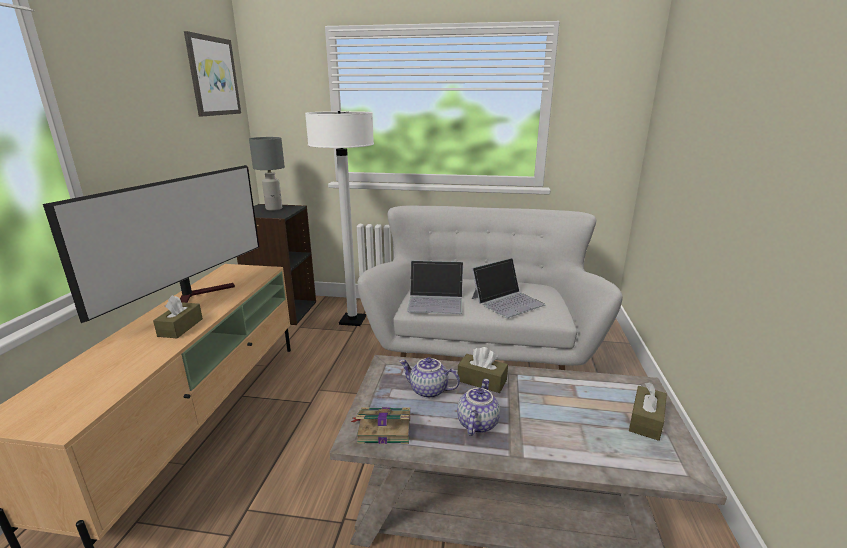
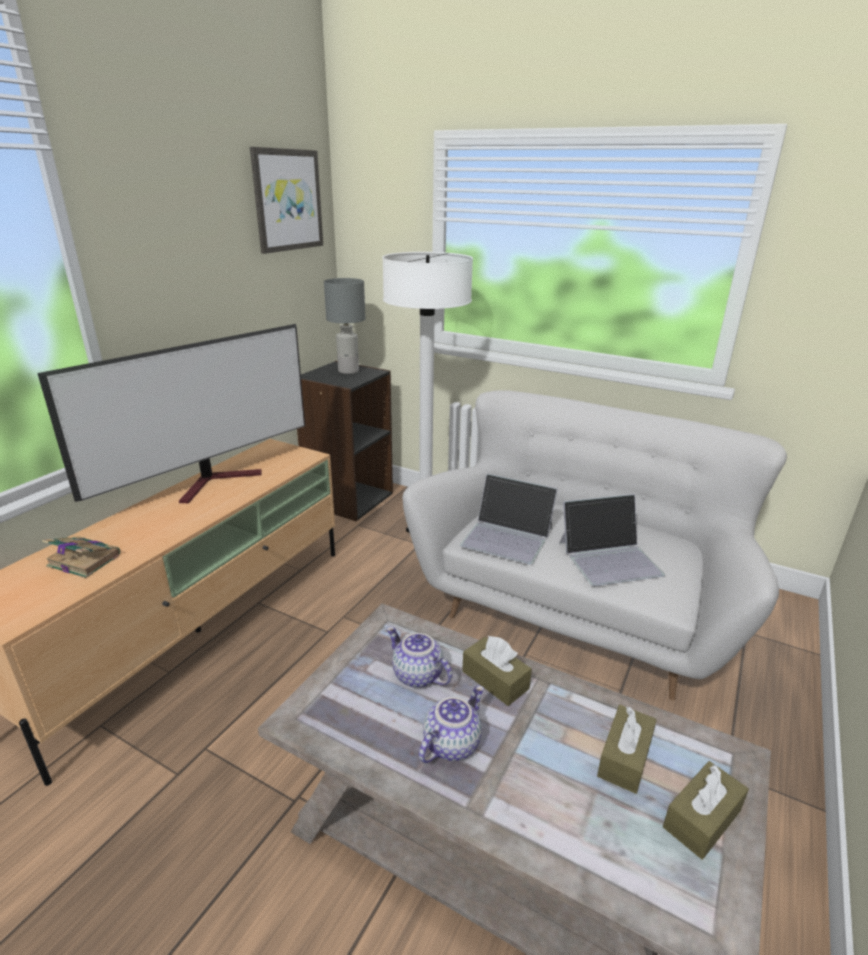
camera: 20 degrees right, 5 degrees up
brown tissue box [153,295,203,338] -> brown tissue box moved to [597,705,657,794]
book [351,407,410,444] -> book moved to [42,536,120,578]

